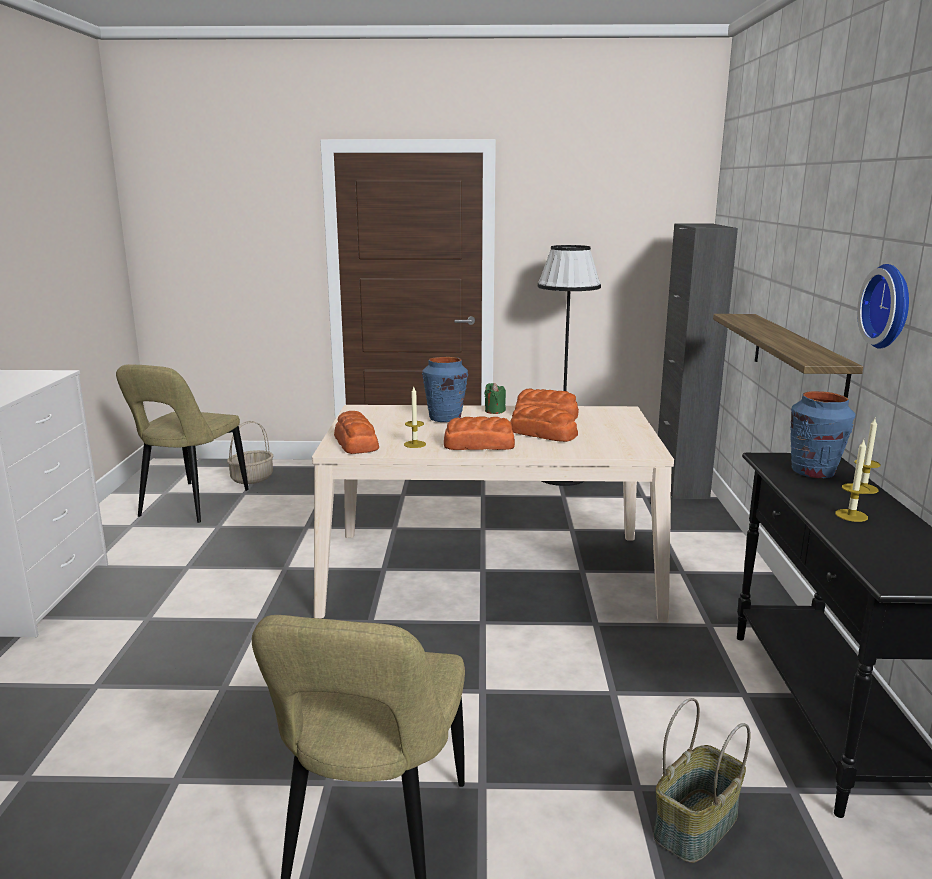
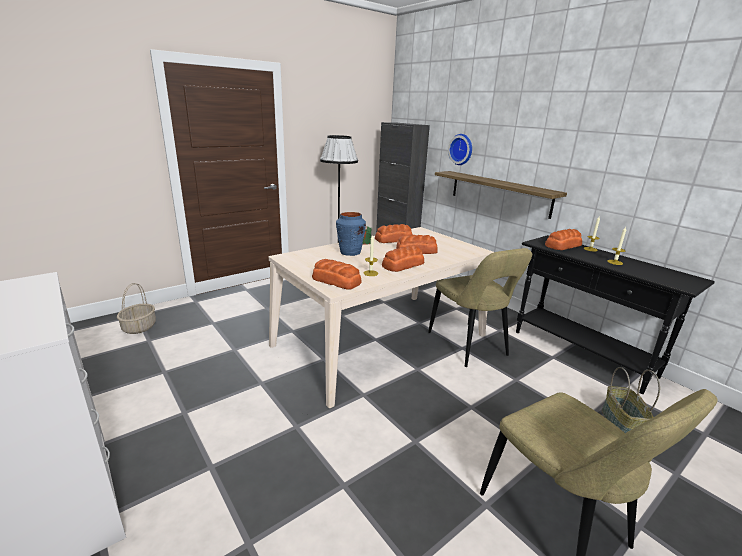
camera: 40 degrees left, 5 degrees up
beige chair [116,364,249,523] -> beige chair moved to [428,248,532,367]
blue vase [790,391,855,479] -> bread [545,229,582,250]
wall clock [857,264,909,349] -> wall clock moved to [448,134,472,165]

